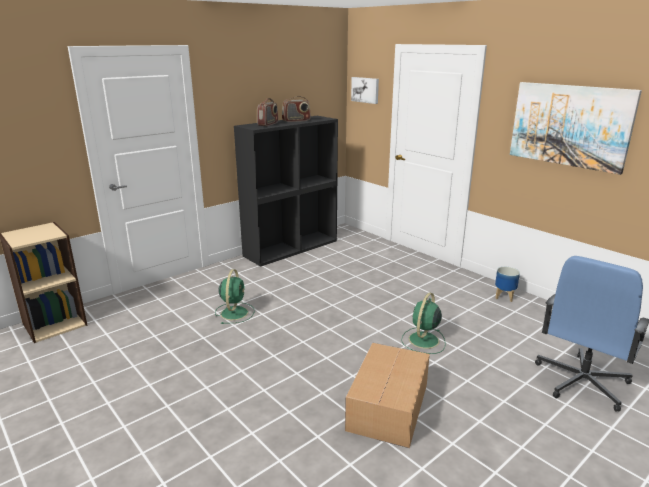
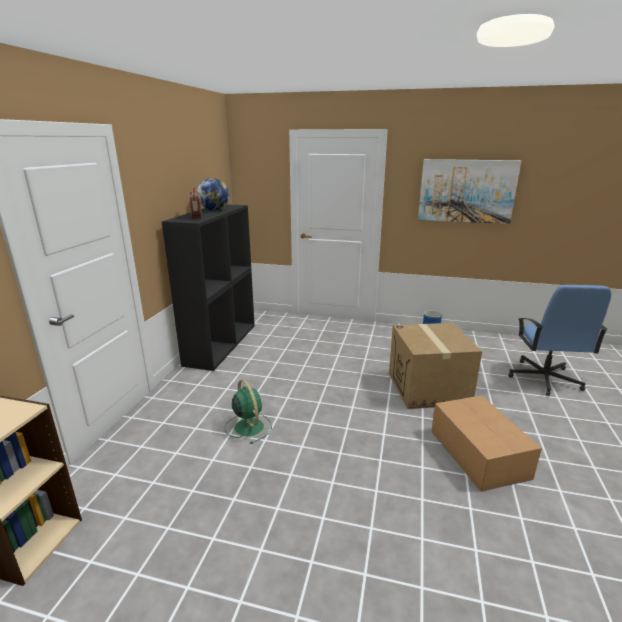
camera: 35 degrees left, 0 degrees up
radio [282,96,311,122] -> globe [197,178,230,211]
picture [351,77,379,104] -> none
green fan [401,292,446,354] -> cardboard box [389,323,482,409]

